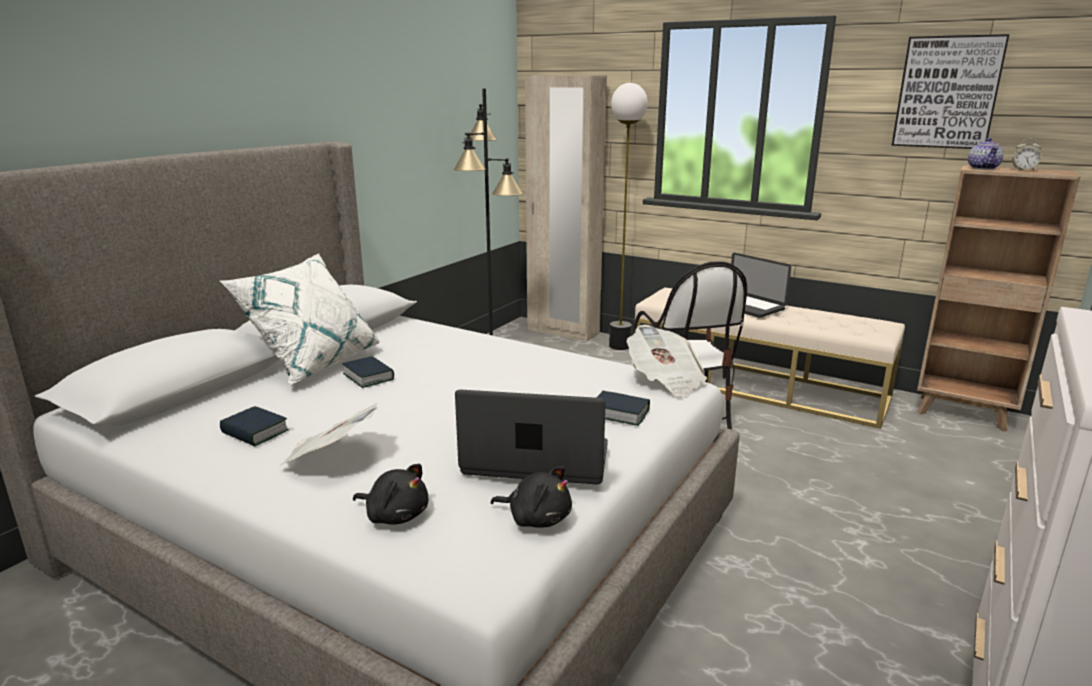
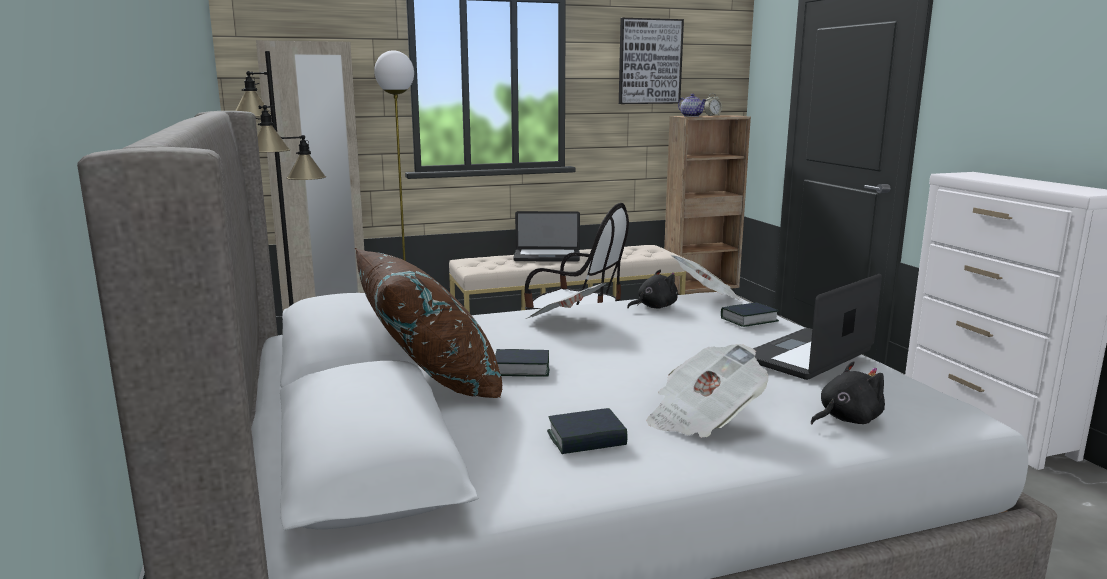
camera: 50 degrees left, 5 degrees down
white pillow [220,254,381,386] -> brown pillow [355,248,502,398]
black plush toy [491,466,572,528] -> black plush toy moved to [627,269,678,309]
none -> newspaper [525,283,606,319]

